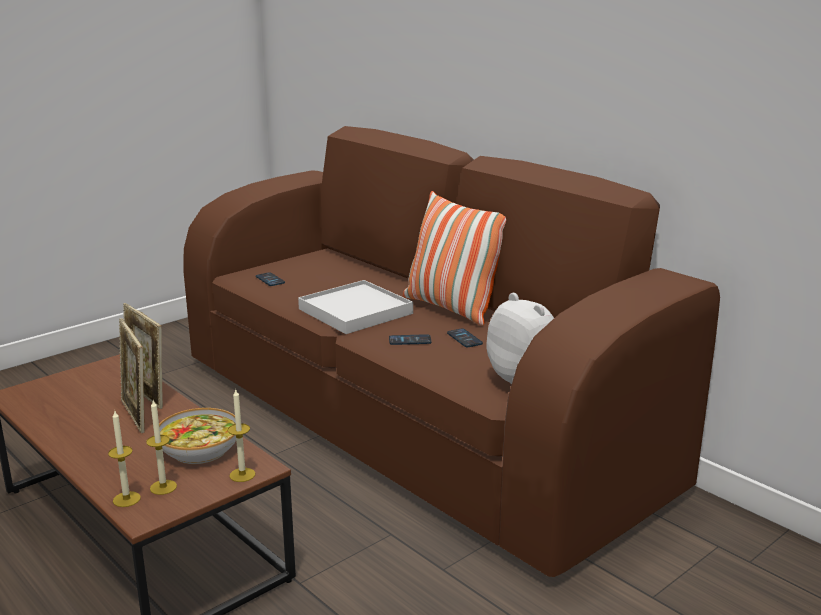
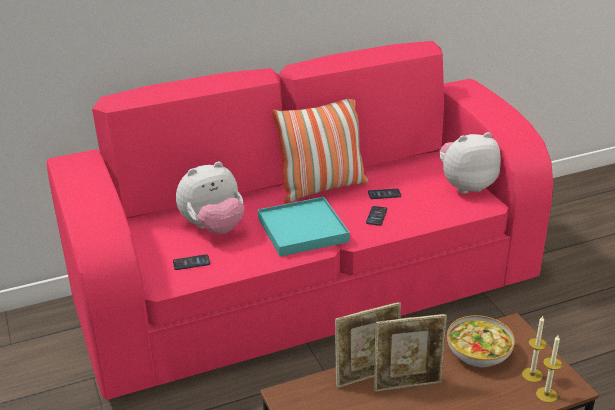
camera: 70 degrees left, 10 degrees up
brown sofa [183,126,720,577] -> pink sofa [47,41,553,400]
candle [228,390,255,482] -> none
white tray [298,280,413,334] -> turquoise tray [258,197,350,257]
none -> plush toy [176,161,244,235]

